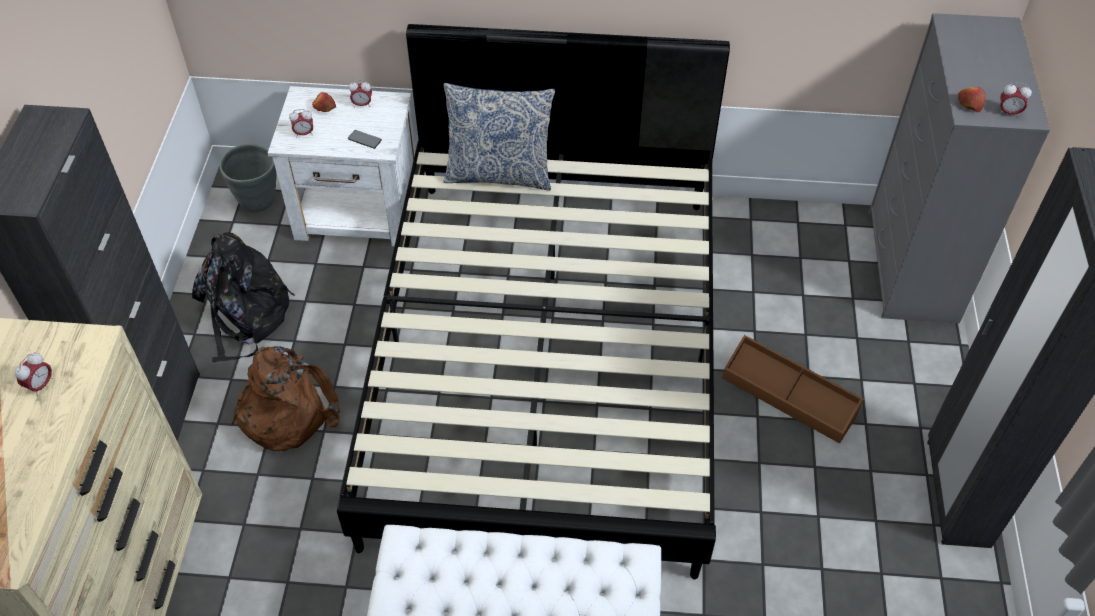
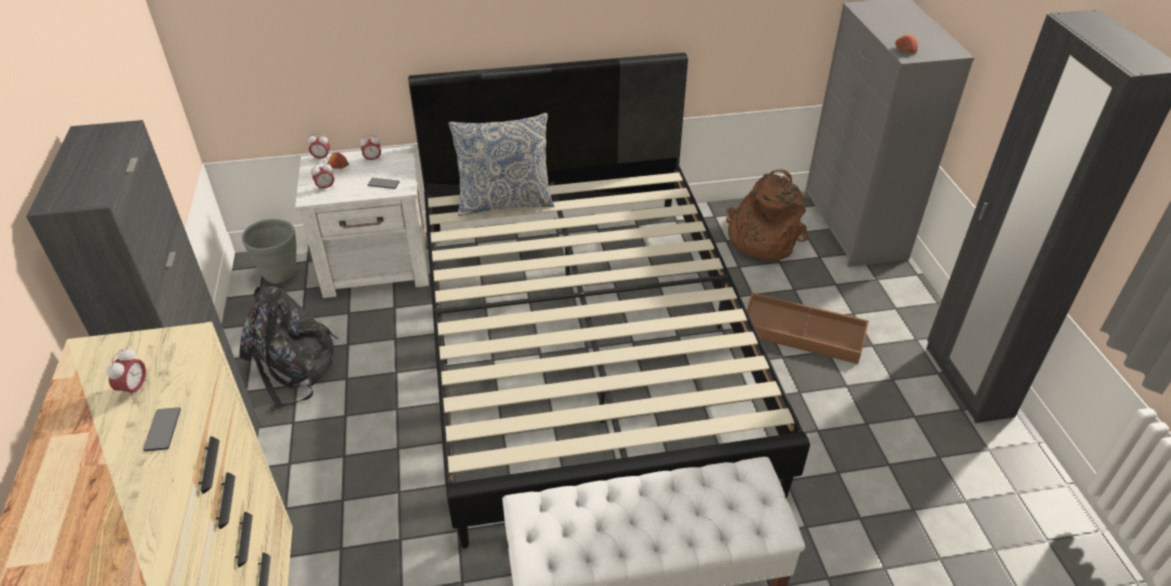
camera: 15 degrees left, 10 degrees down
brown backpack [230,346,340,451] -> brown backpack moved to [726,169,808,260]
alarm clock [999,83,1032,117] -> alarm clock moved to [308,134,330,160]
none -> phone [143,408,181,451]

